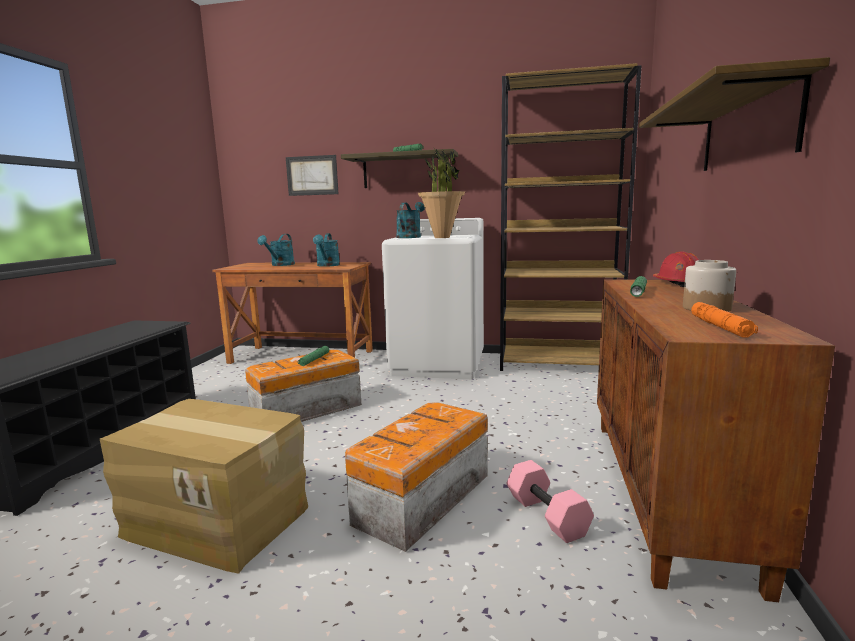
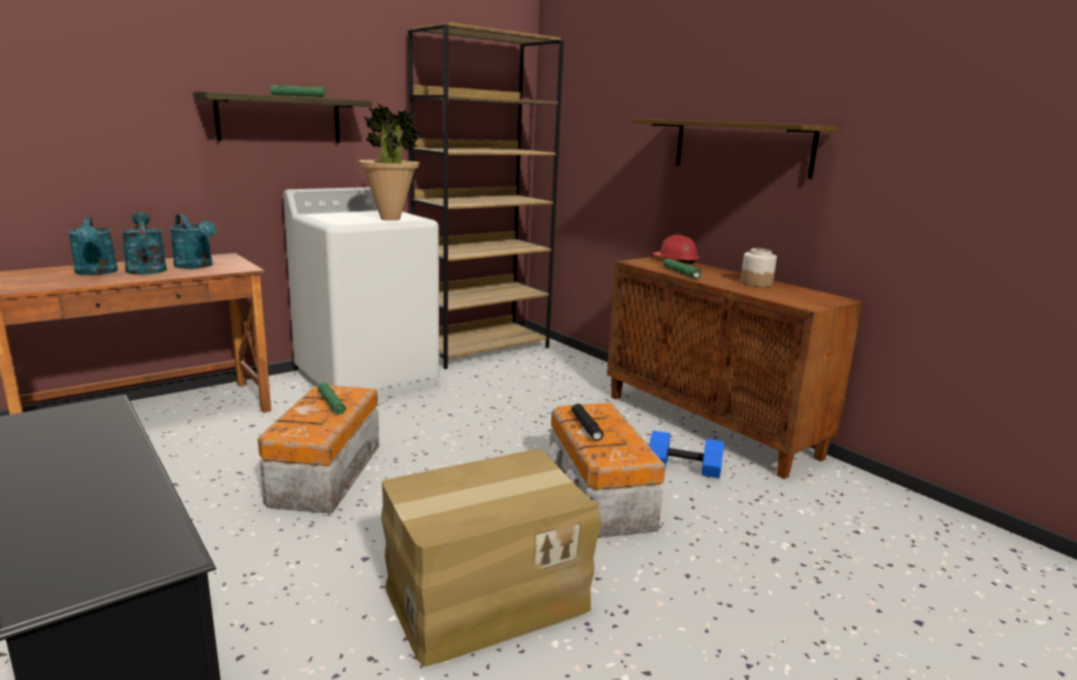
camera: 50 degrees left, 5 degrees up
picture [286,155,339,196] -> none
turquoise watering can [396,202,425,238] -> turquoise watering can moved to [121,212,167,275]
pink dumbbell [507,460,594,543] -> blue dumbbell [649,431,724,478]
orange flashlight [691,302,758,338] -> none
none -> black flashlight [571,404,604,441]

